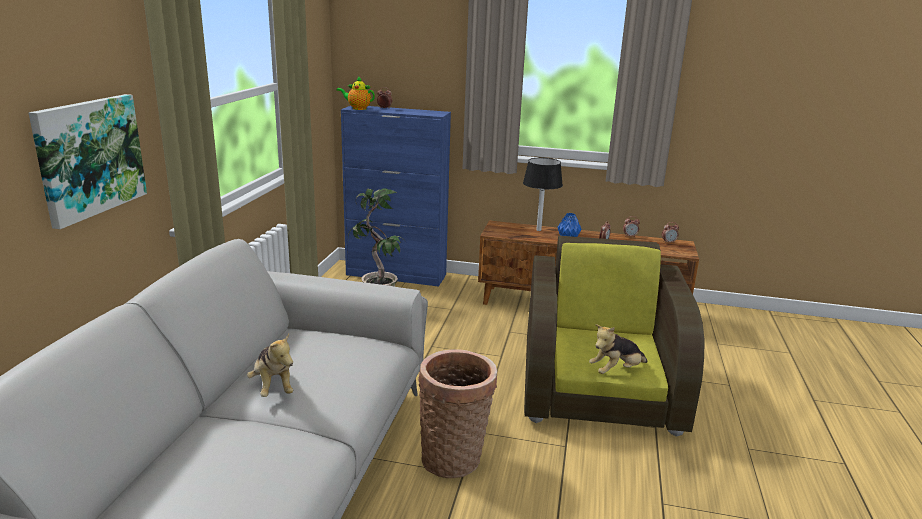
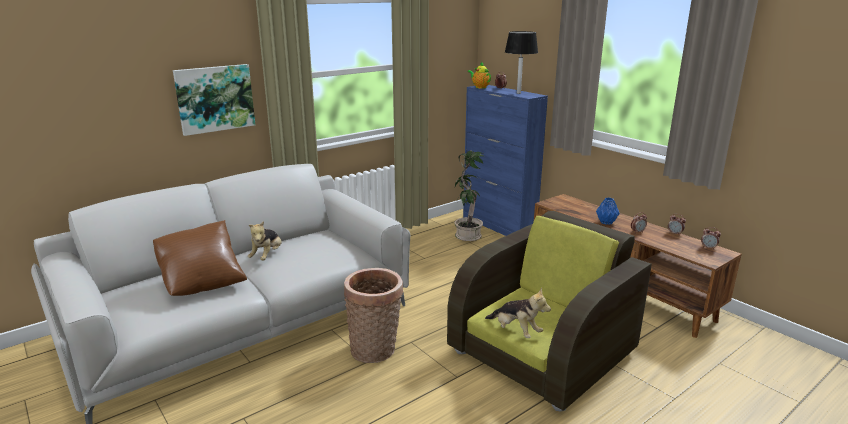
camera: 40 degrees right, 0 degrees up
black table lamp [523,158,563,231] -> black table lamp moved to [505,31,538,94]
plush toy [589,324,648,374] -> plush toy turned 150 degrees counterclockwise [485,288,551,338]
none -> brown pillow [153,220,247,296]

